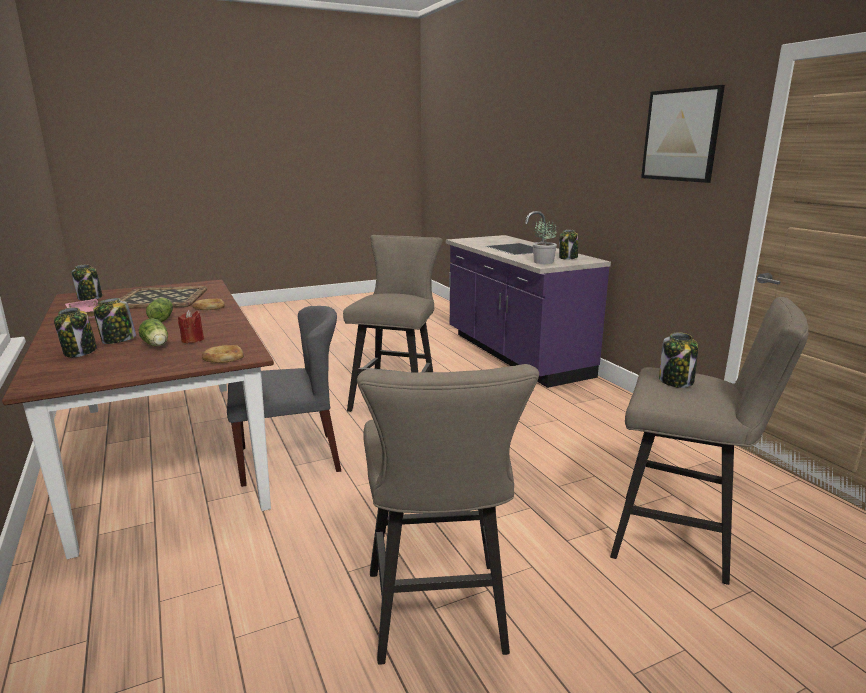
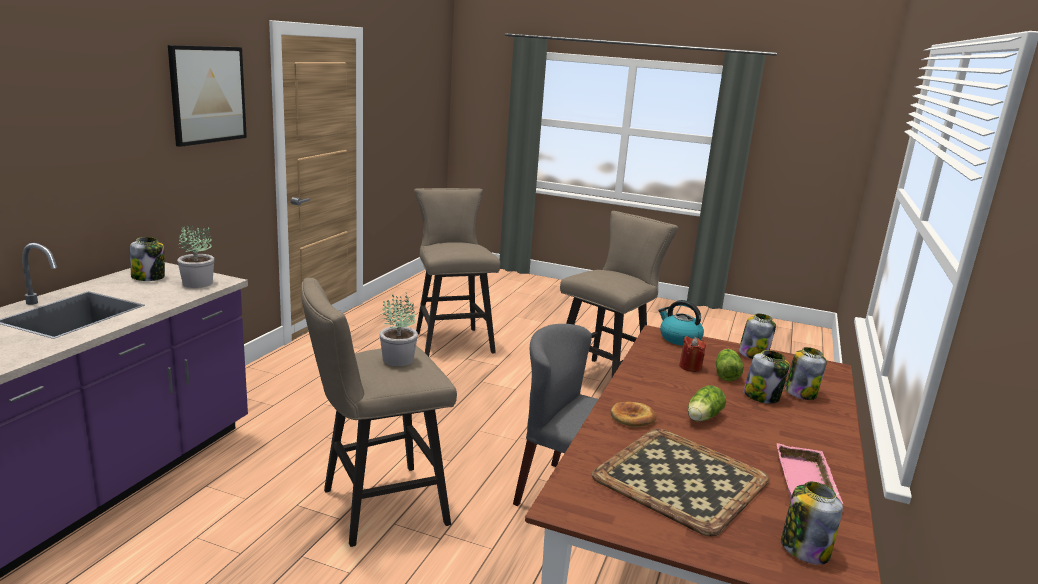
camera: 135 degrees left, 0 degrees up
bread [202,345,244,363] -> kettle [658,300,704,346]
jar [659,332,698,388] -> jar moved to [738,313,776,359]
none -> potted plant [380,293,418,366]

